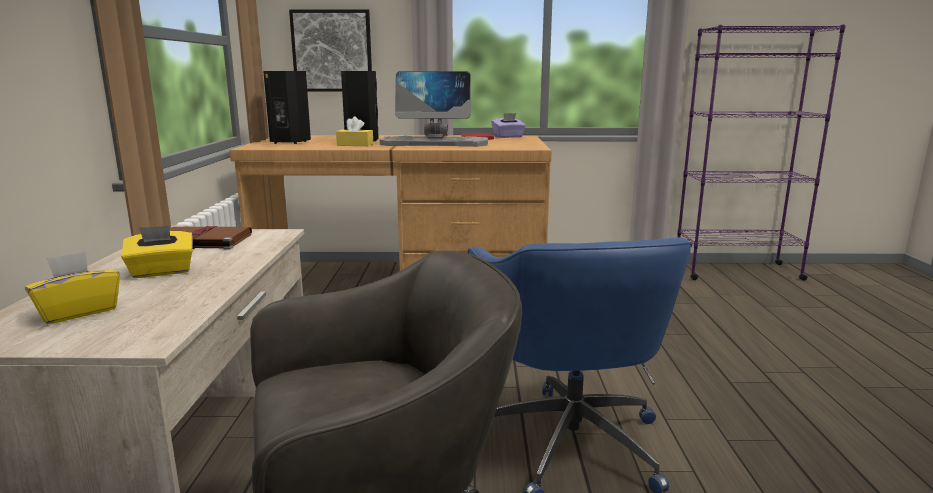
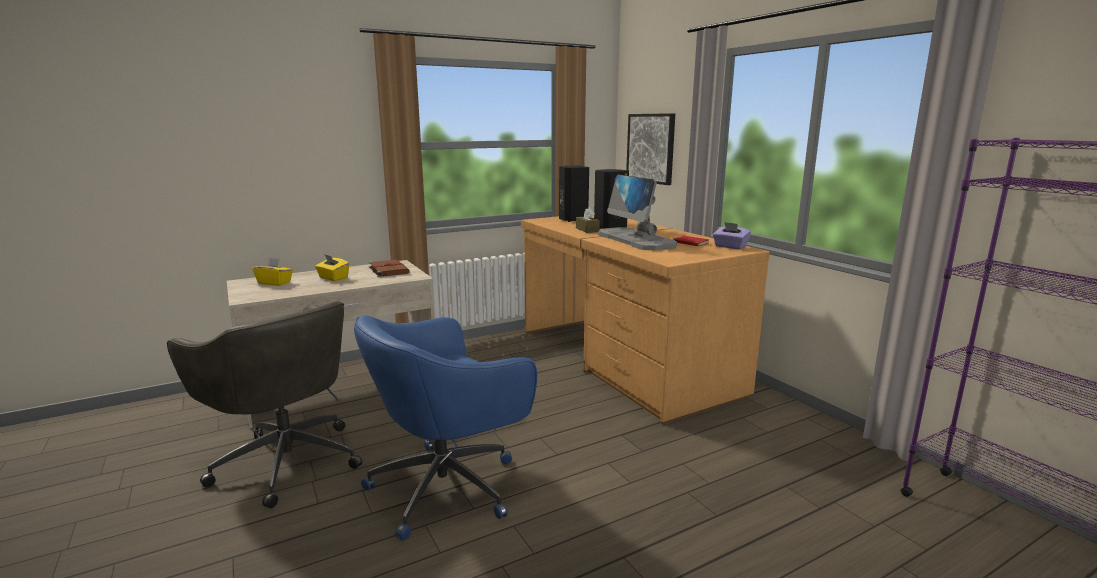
camera: 60 degrees right, 0 degrees up
yellow tissue box [336,116,373,146] -> brown tissue box [576,208,600,233]

